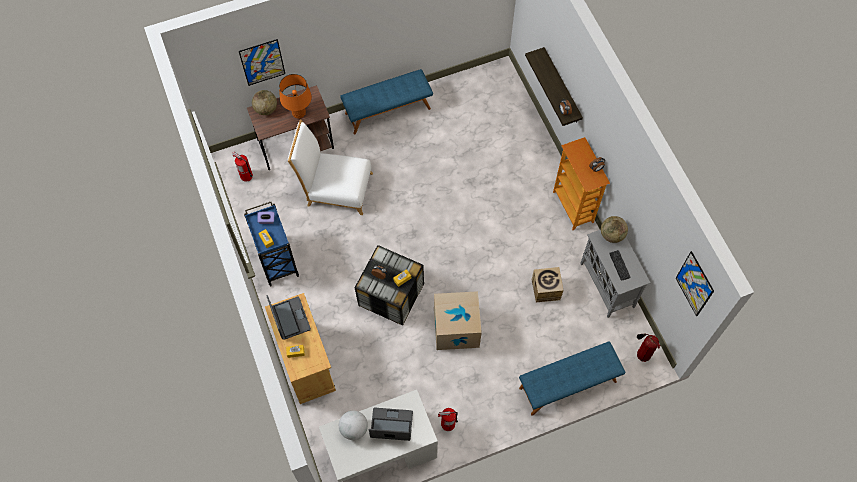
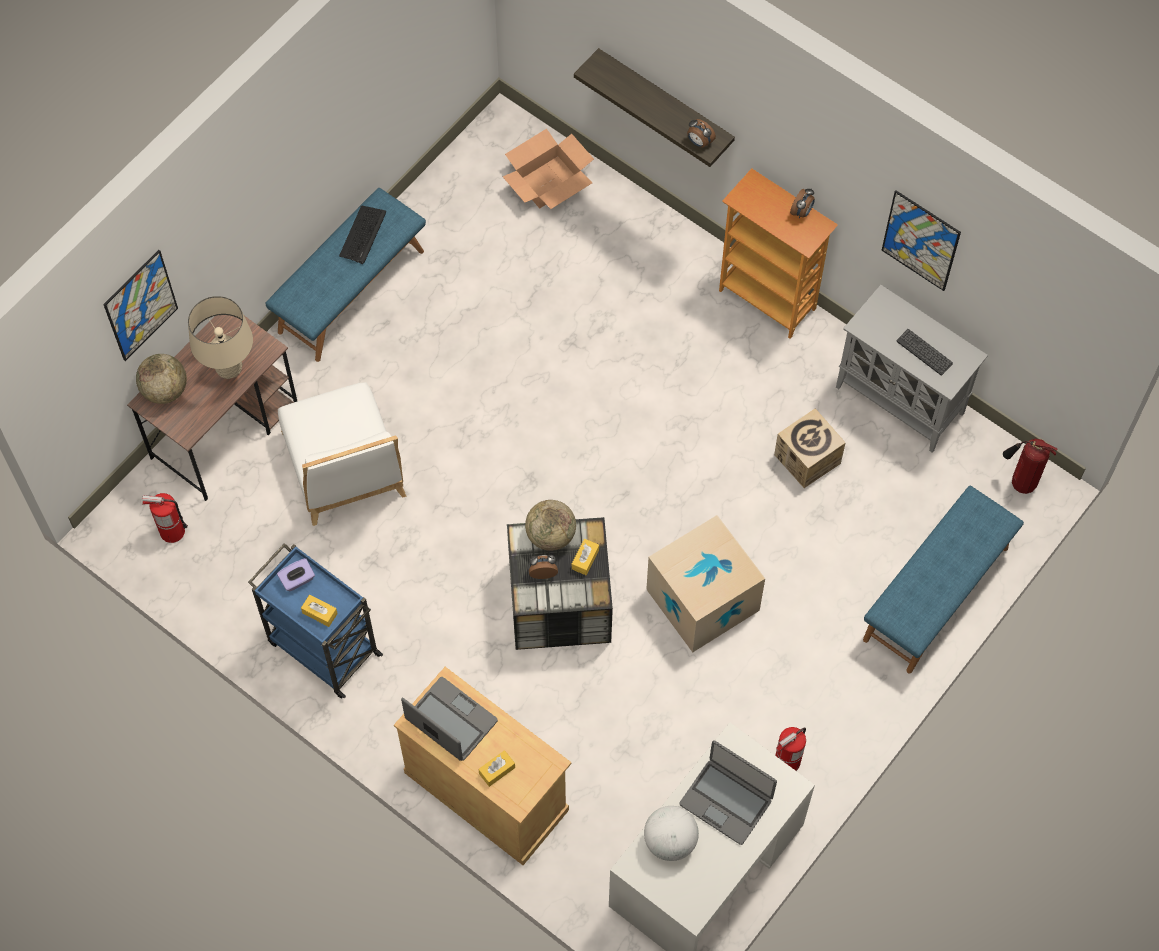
camera: 30 degrees left, 0 degrees up
orange table lamp [279,74,312,119] -> beige table lamp [188,296,253,379]
white chair [288,119,373,215] -> white chair turned 90 degrees counterclockwise [278,382,406,526]
laptop [368,408,413,441] -> laptop turned 120 degrees counterclockwise [679,740,777,845]
globe [601,216,628,243] -> globe moved to [525,500,576,551]
picture [676,251,714,316] -> picture moved to [881,190,961,291]
none -> keyboard [339,205,386,264]
none -> cardboard box [503,129,594,209]

